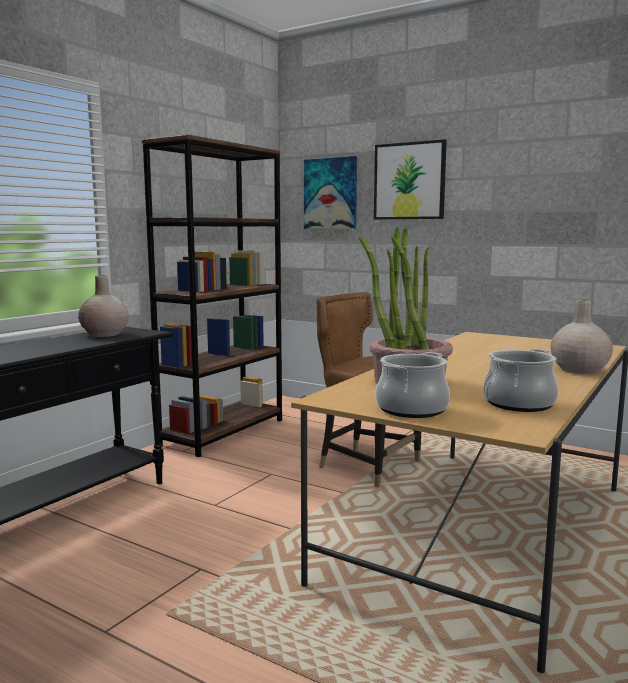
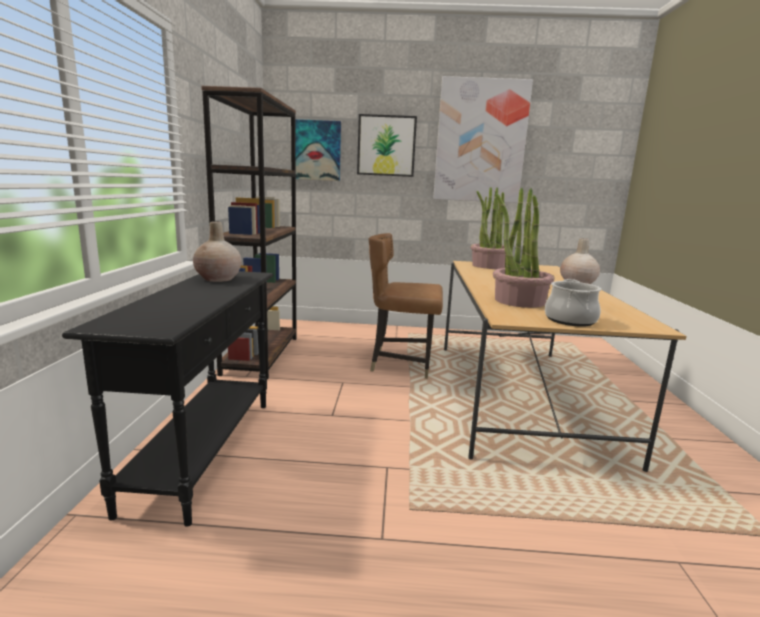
camera: 30 degrees left, 5 degrees up
cooking pot [483,349,558,412] -> none
none -> picture [433,76,533,203]
none -> potted plant [471,187,506,269]

